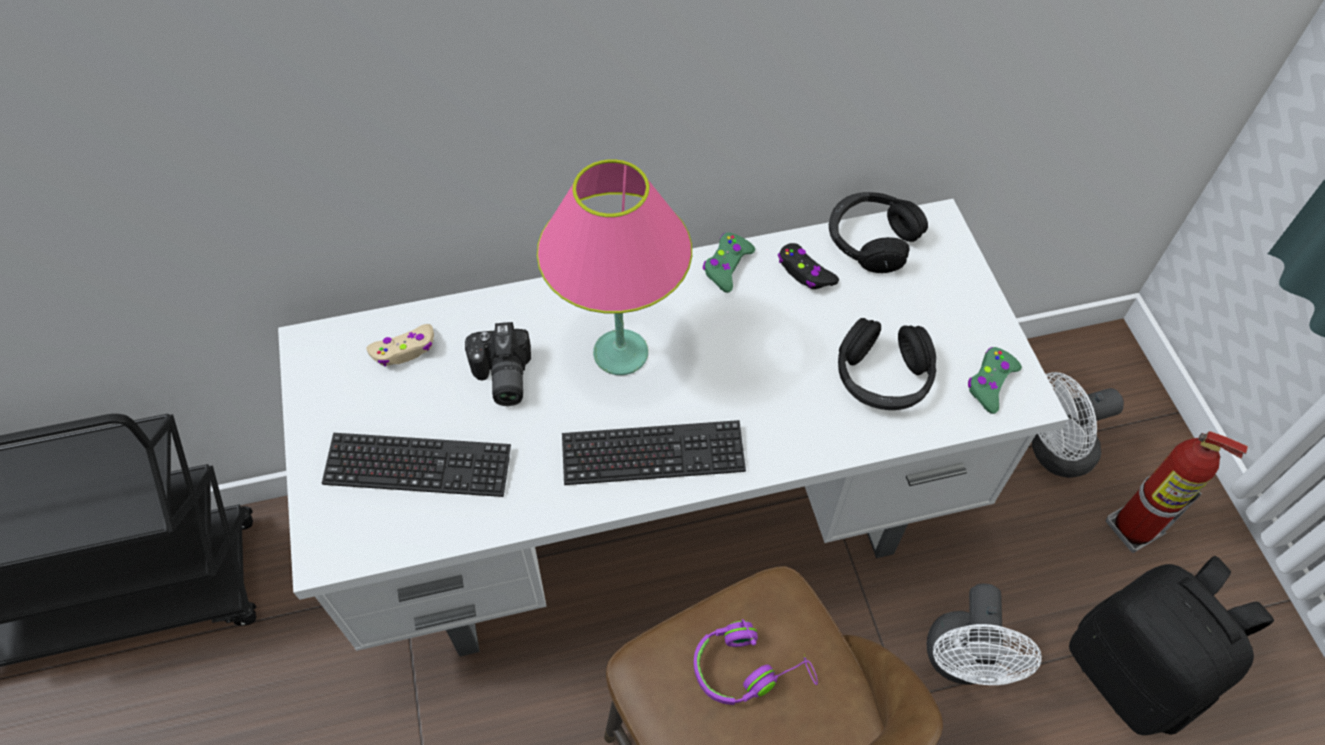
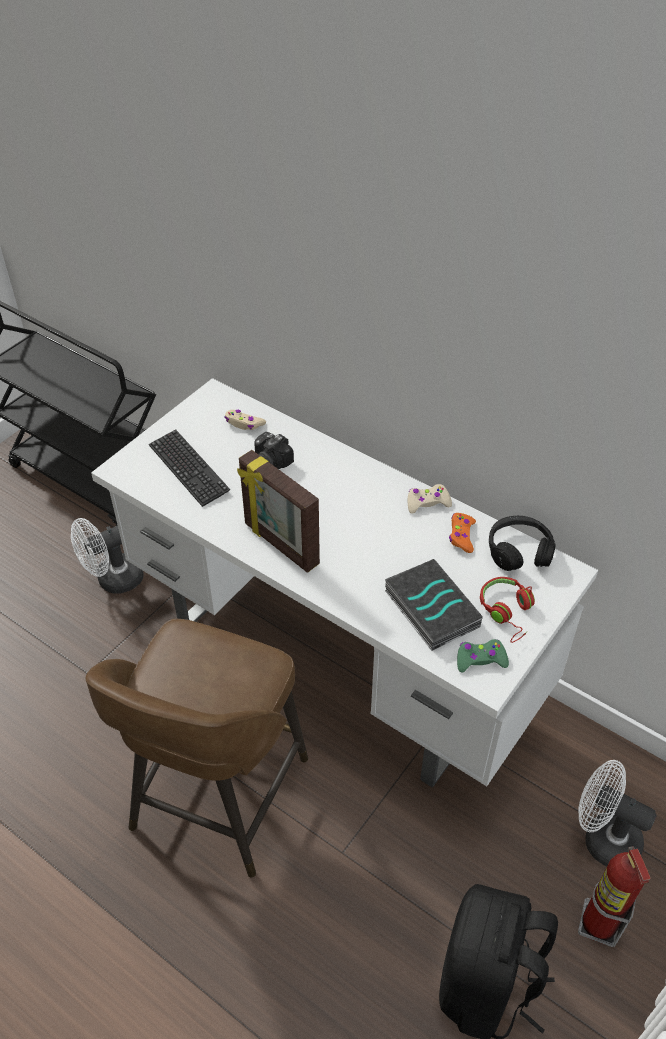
camera: 50 degrees right, 10 degrees down
pink table lamp [537,159,692,375] -> none
keyboard [562,420,746,485] -> picture frame [237,450,320,573]
purple headphones [694,619,818,705] -> none
green game controller [703,232,755,293] -> beige game controller [408,484,452,514]
black game controller [778,243,839,289] -> orange game controller [449,513,476,553]
black headphones [838,318,936,410] -> book [385,559,483,651]
white fan [927,583,1042,685] -> white fan moved to [71,518,144,594]
none -> red headphones [480,577,535,643]

